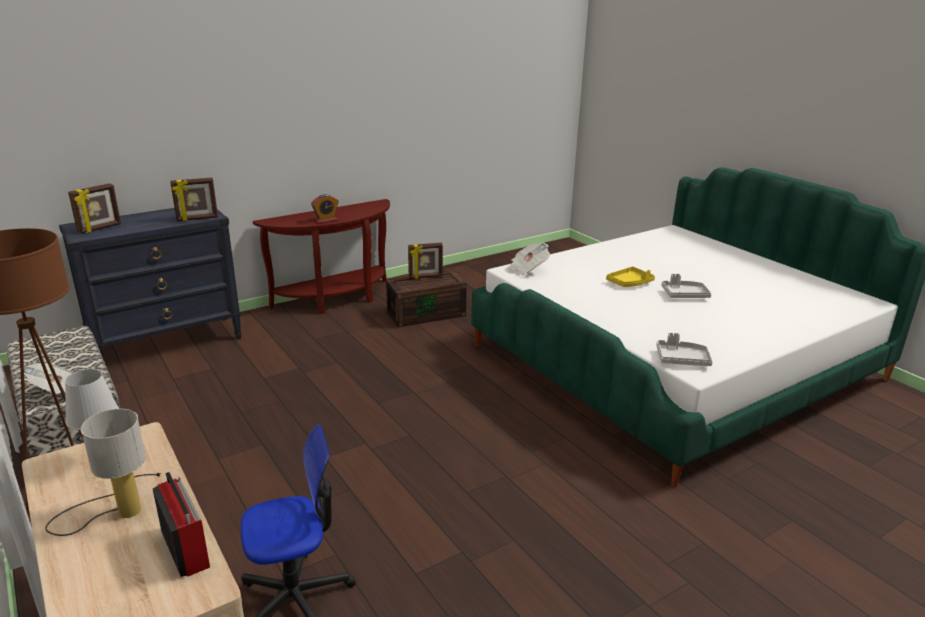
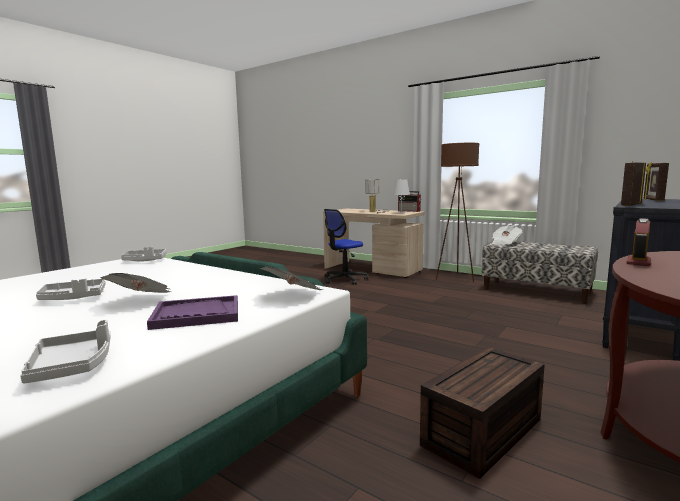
camera: 160 degrees right, 15 degrees down
radio [153,472,210,577] -> radio moved to [398,191,421,212]
picture frame [408,243,443,279] -> none
yellow tray [606,266,655,287] -> newspaper [101,273,171,293]
none -> grey tray [20,320,111,384]
none -> purple tray [147,295,238,330]

